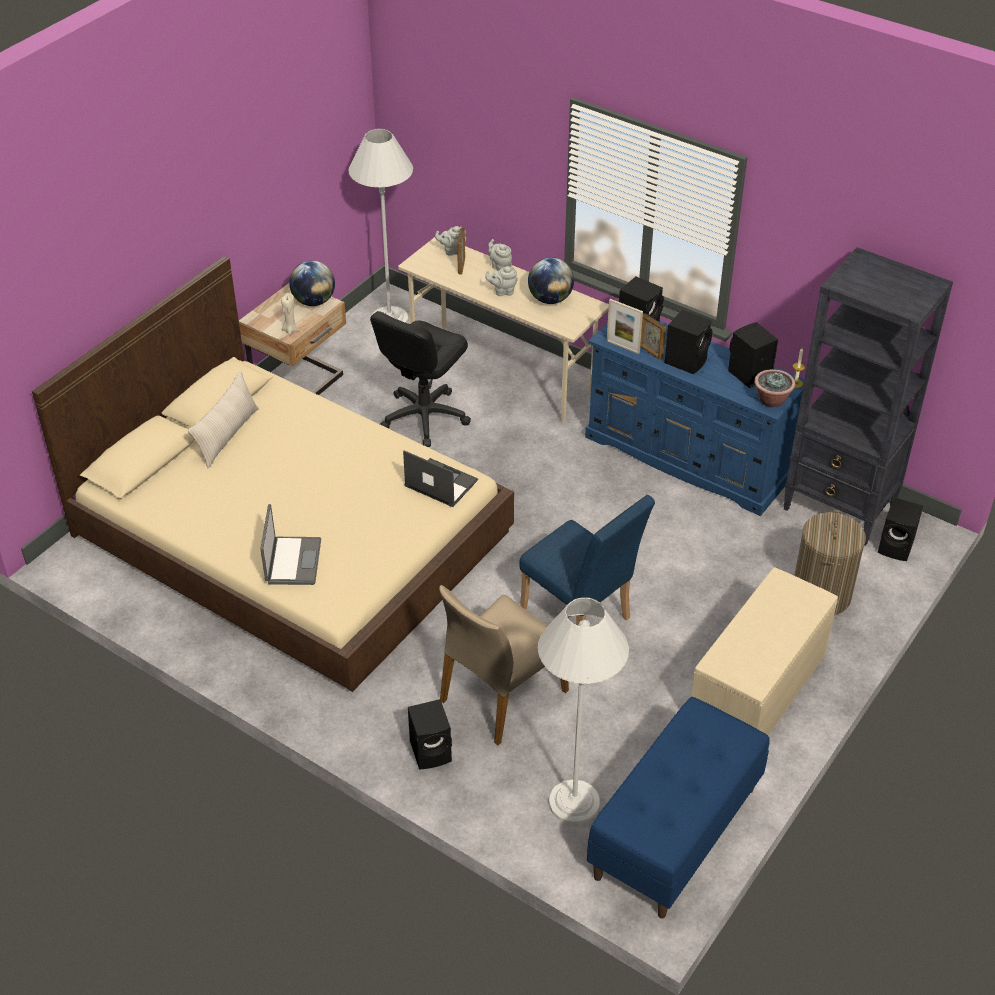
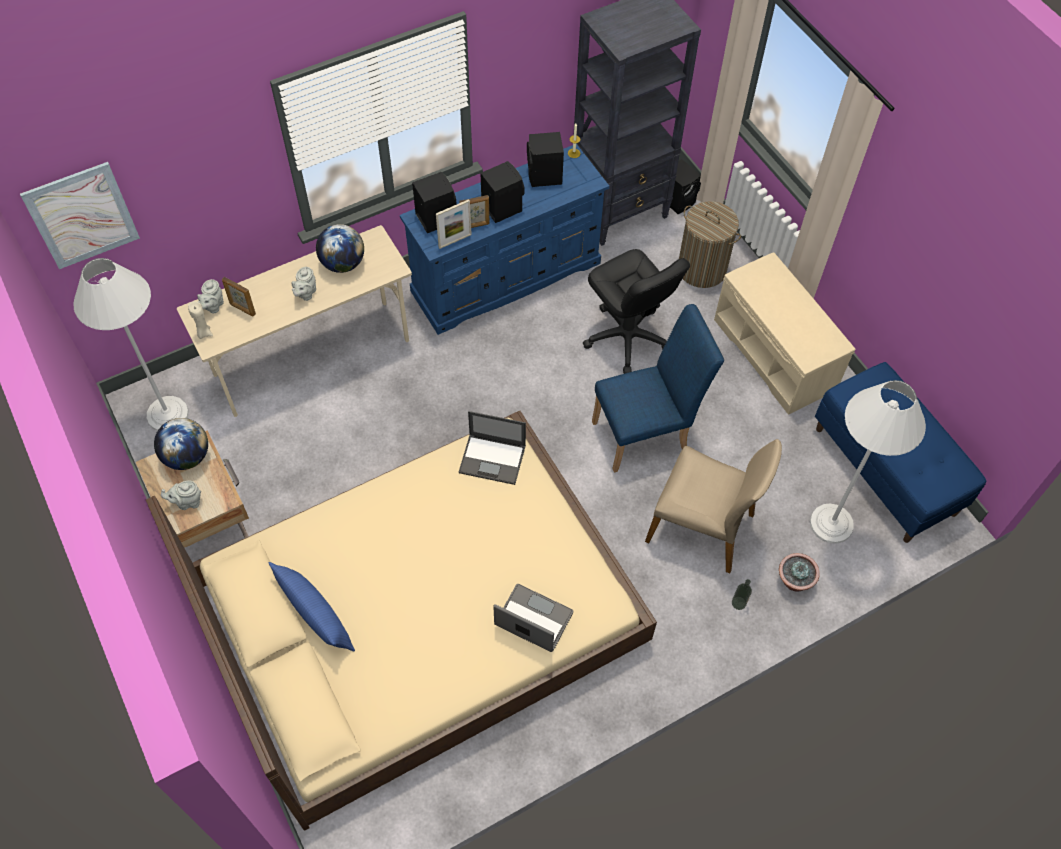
camera: 65 degrees left, 15 degrees up
beige pillow [188,371,259,468] -> blue pillow [268,562,355,652]
beige candle [281,293,298,335] -> beige candle moved to [188,301,213,339]
black office chair [370,311,471,447] -> black office chair moved to [583,249,690,374]
laptop [403,450,478,507] -> laptop turned 135 degrees counterclockwise [459,411,526,485]
black speaker [408,699,452,770] -> bottle [732,579,752,610]
beige chair [439,585,569,745] -> beige chair turned 45 degrees counterclockwise [645,439,782,573]
grey teapot [488,239,512,271] -> grey teapot moved to [161,481,201,510]
potted plant [754,369,795,408] -> potted plant moved to [779,553,820,592]
none -> picture [20,162,140,269]

